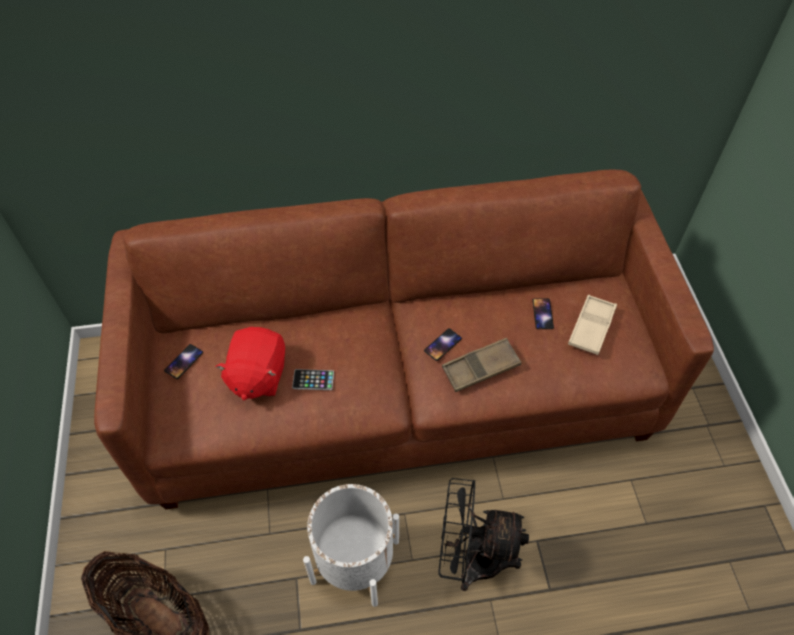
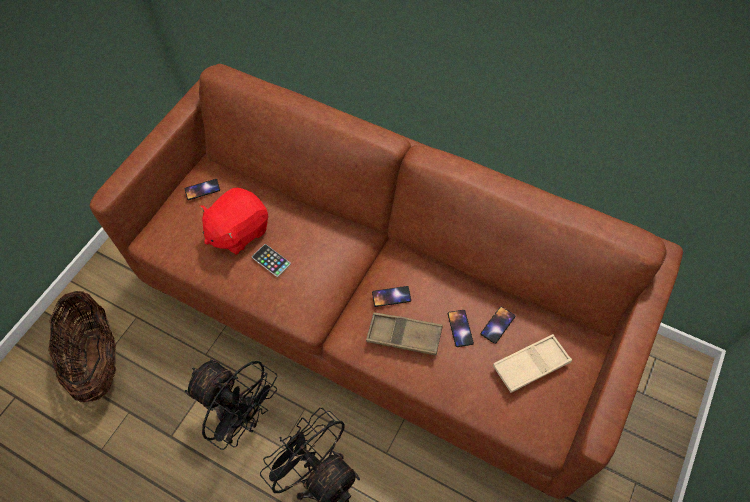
camera: 40 degrees right, 5 degrees up
white planter [303,484,399,607] -> black fan [185,359,277,450]
none -> phone [448,310,474,347]

